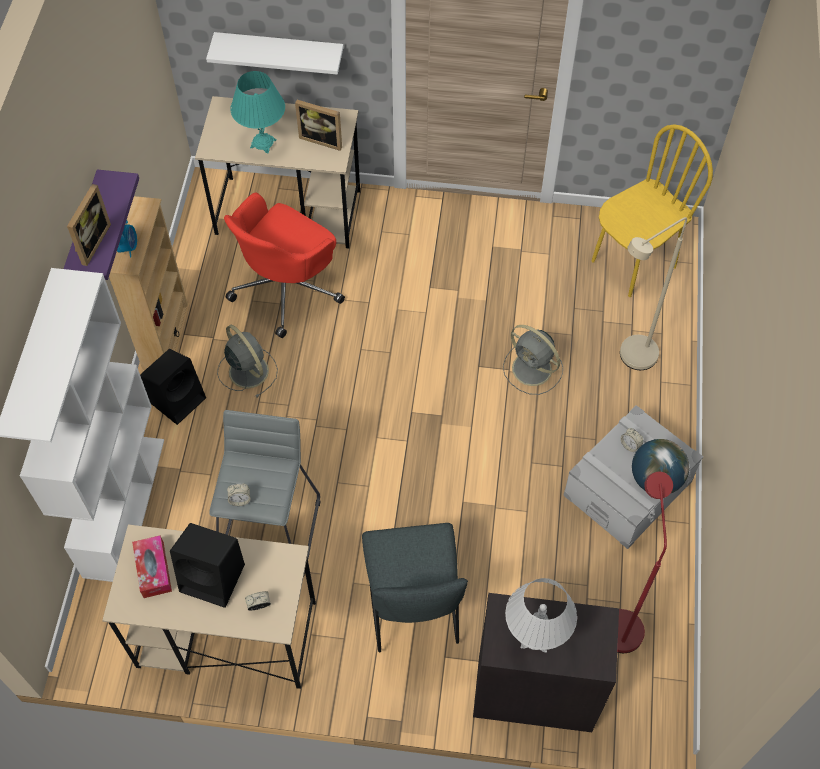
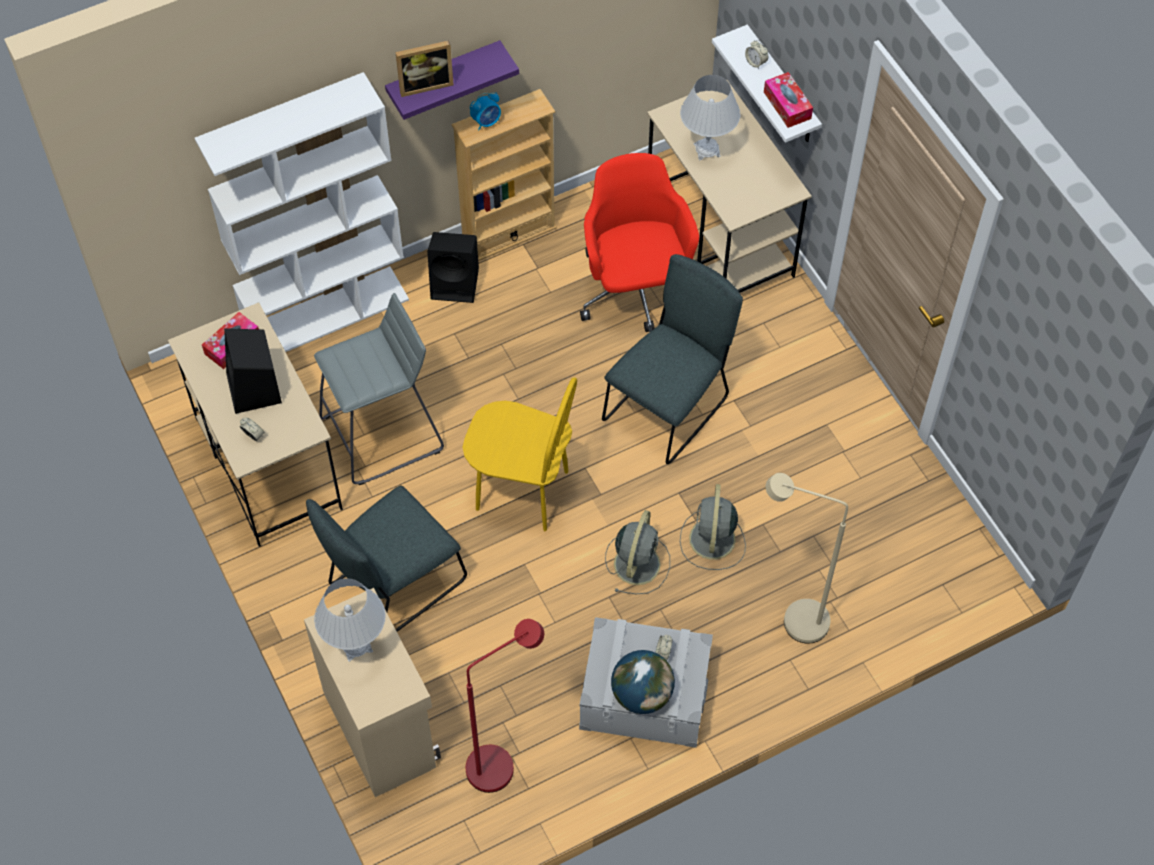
camera: 55 degrees right, 0 degrees up
grey fan [217,325,278,398] -> grey fan moved to [605,510,670,594]
red office chair [224,192,345,338] -> red office chair turned 75 degrees clockwise [580,153,699,332]
alarm clock [227,484,251,506] -> alarm clock moved to [745,40,768,69]
turquoise table lamp [230,71,285,154] -> white table lamp [680,75,740,161]
picture frame [295,100,342,151] -> none
black cabinet [473,593,619,732] -> beige cabinet [304,588,441,797]
yellow chair [592,124,713,297] -> yellow chair moved to [463,377,577,532]
none -> grey chair [602,254,743,464]
none -> tissue box [764,72,813,128]

